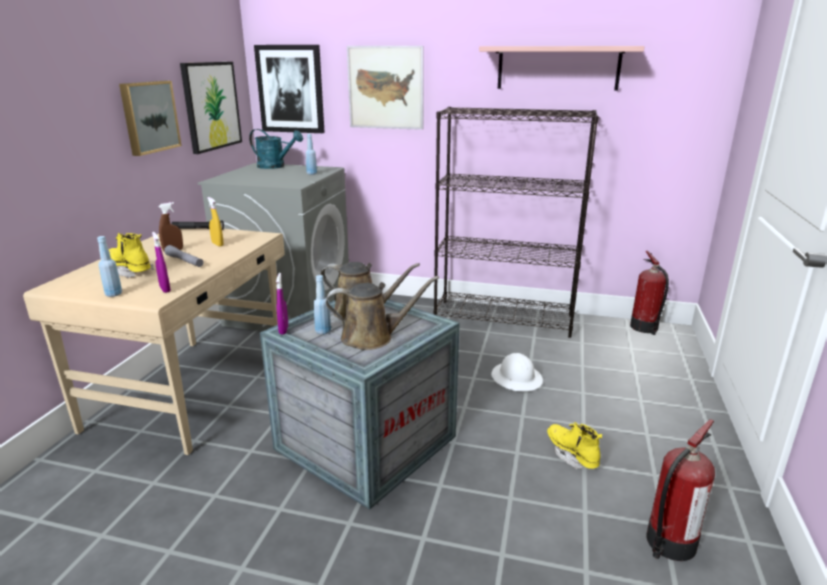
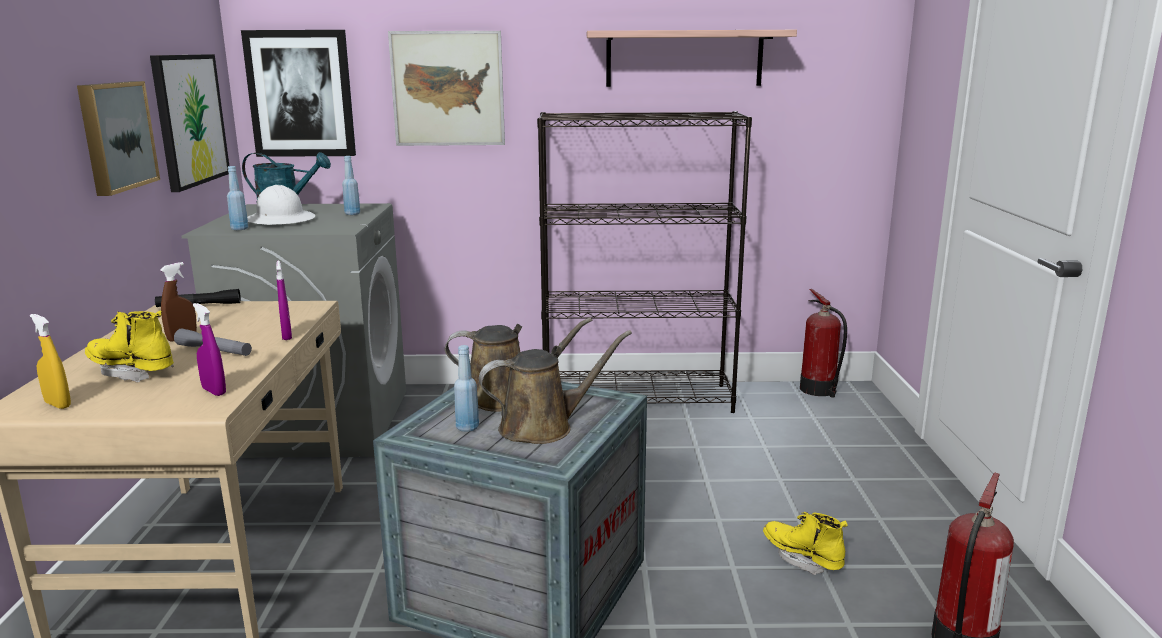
camera: 15 degrees left, 5 degrees down
blue bottle [97,236,122,297] -> blue bottle moved to [227,166,248,230]
yellow spray bottle [207,197,224,246] -> yellow spray bottle moved to [30,314,71,409]
purple spray bottle [276,273,288,334] -> purple spray bottle moved to [276,261,292,340]
white hard hat [491,353,543,391] -> white hard hat moved to [247,185,315,225]

